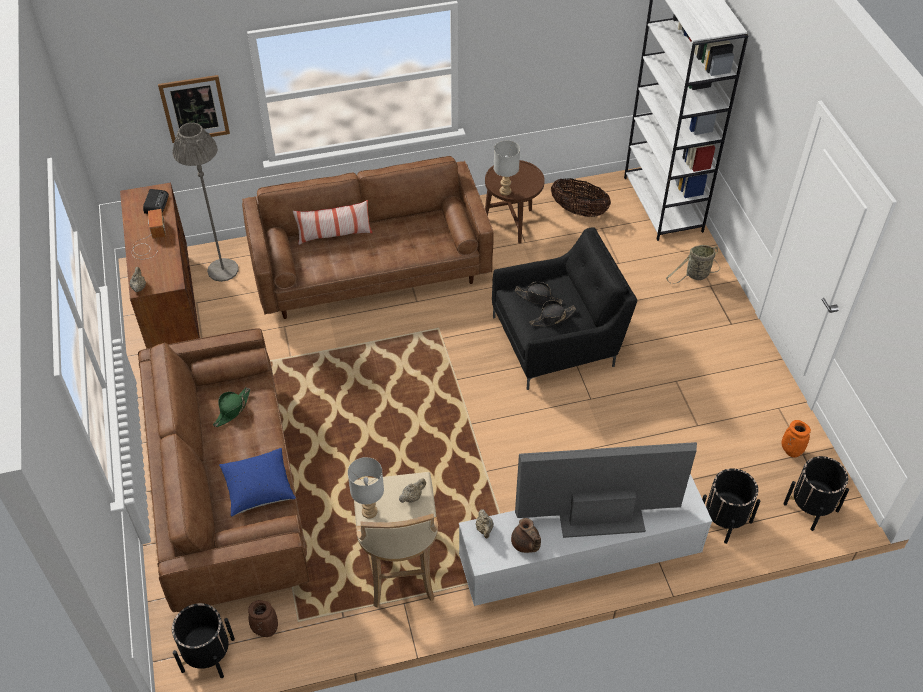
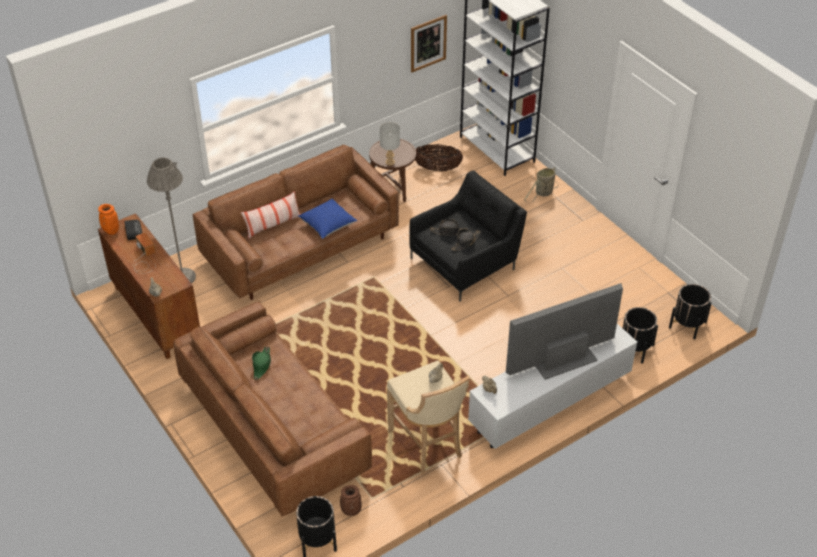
camera: 20 degrees left, 5 degrees down
picture [158,75,230,143] -> picture moved to [411,15,447,72]
blue pillow [219,448,296,517] -> blue pillow moved to [298,199,357,239]
grey table lamp [348,457,384,519] -> none
brown teapot [511,518,541,553] -> none
orange vase [782,420,811,458] -> orange vase moved to [98,204,119,235]

